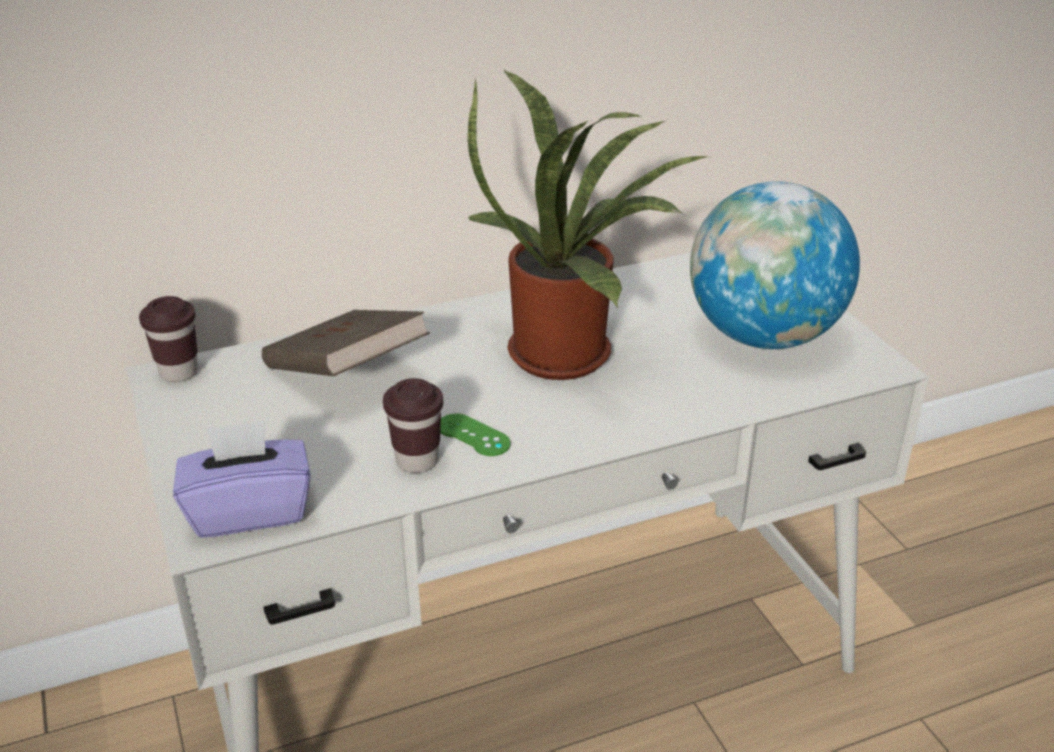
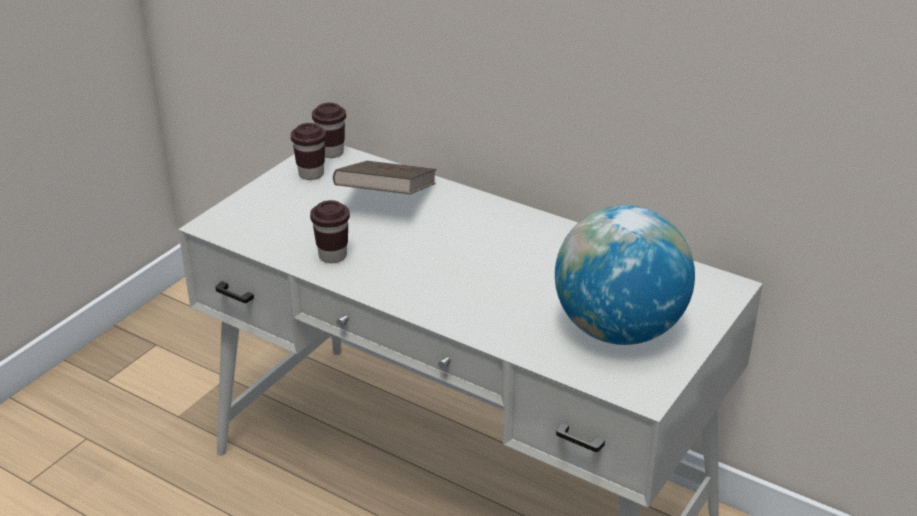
camera: 55 degrees right, 0 degrees up
purple tissue box [173,421,311,538] -> none
green game controller [440,413,511,456] -> none
potted plant [468,69,707,380] -> none
none -> brown cup [291,123,326,180]

